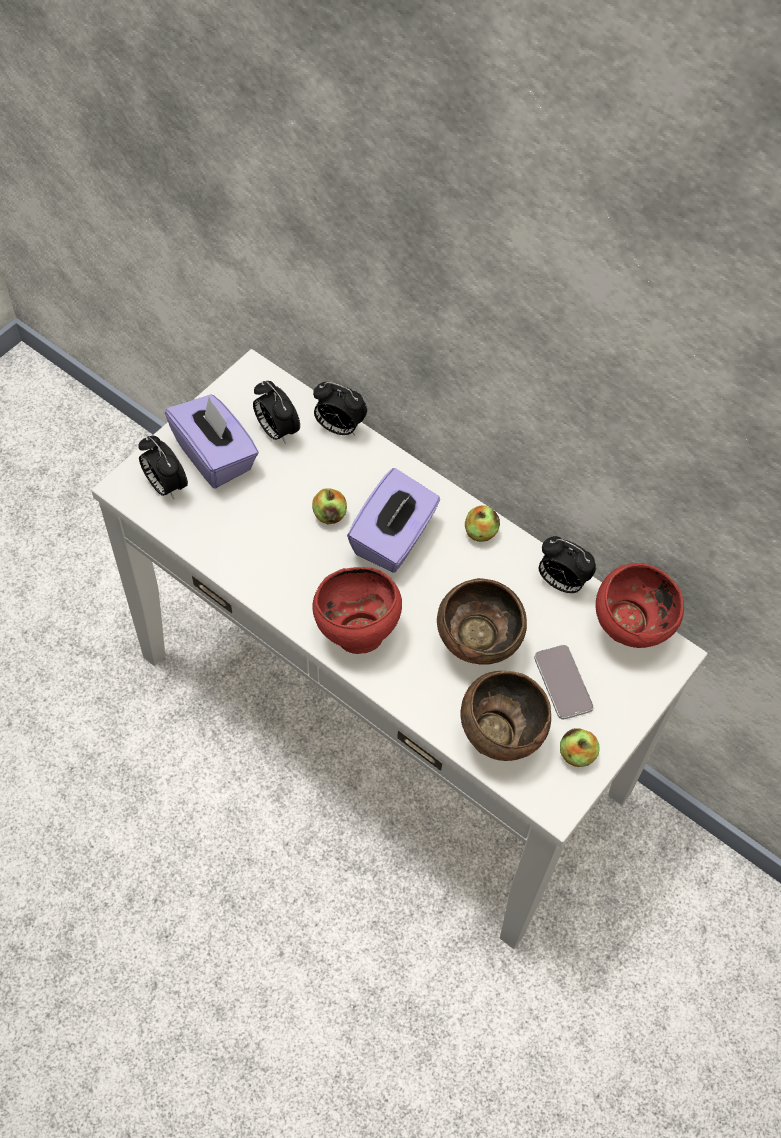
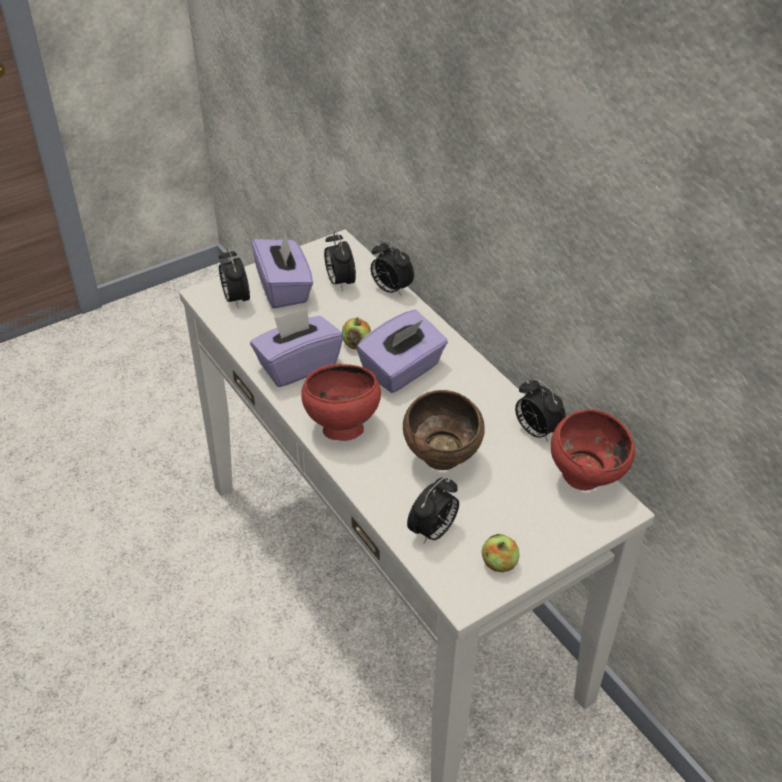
camera: 20 degrees right, 15 degrees down
brown bowl [460,671,551,761] -> alarm clock [407,477,459,544]
apple [465,505,500,542] -> none
phone [534,645,594,719] -> none
none -> purple tissue box [250,308,343,387]

